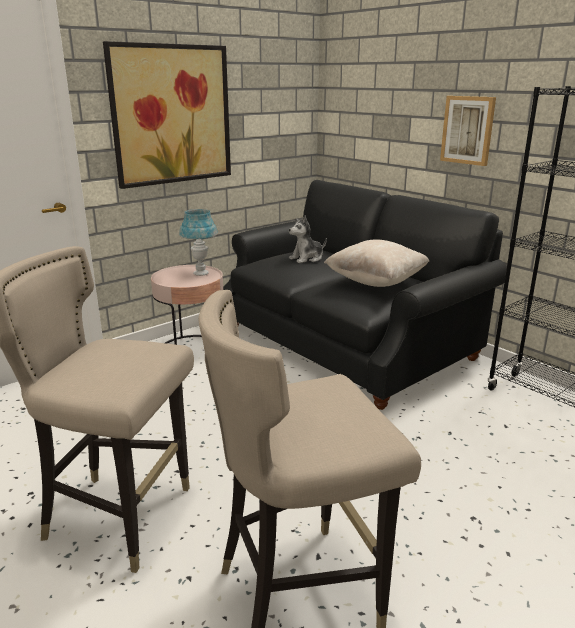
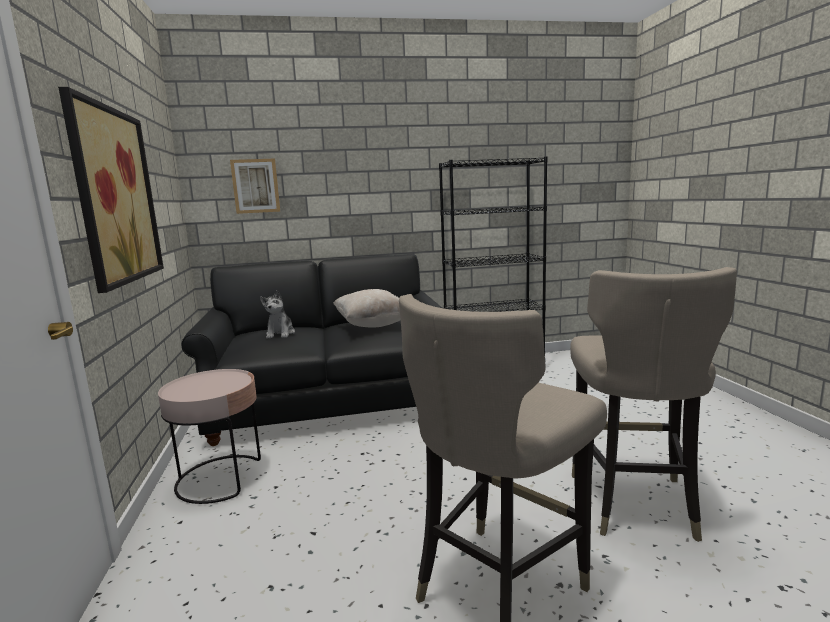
camera: 60 degrees left, 10 degrees down
blue table lamp [179,209,218,276] -> none
picture [440,96,496,166] -> picture moved to [230,159,280,214]

